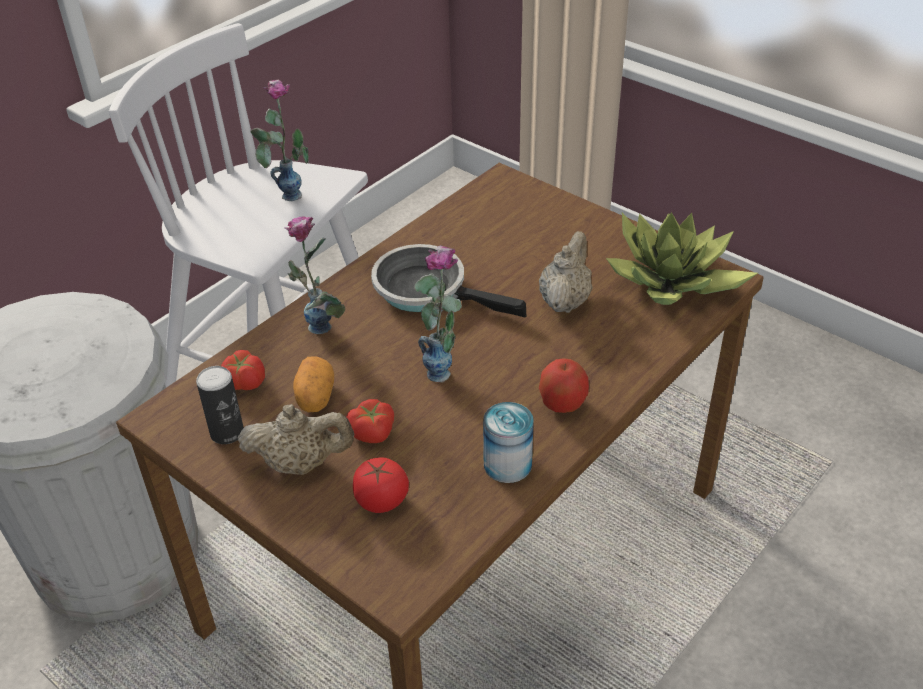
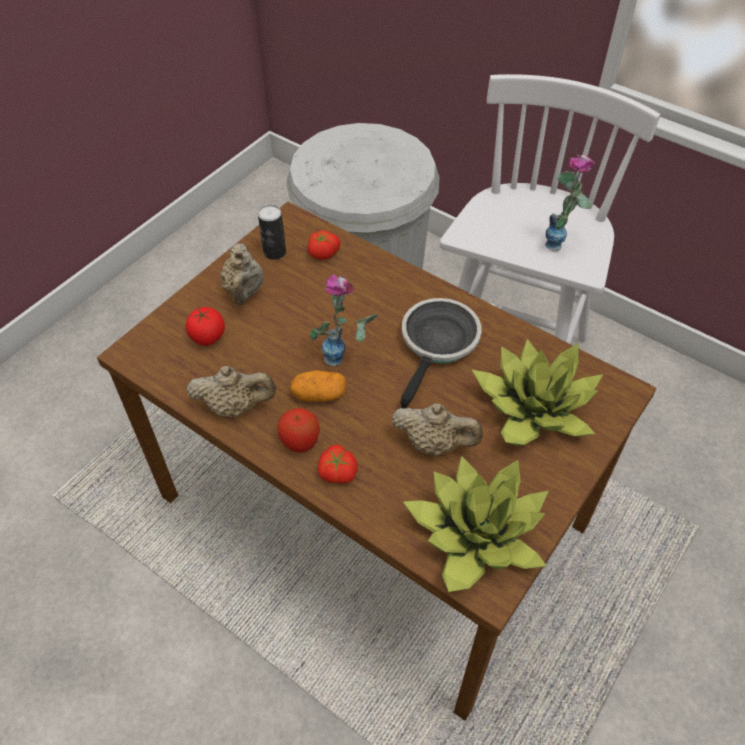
camera: 85 degrees right, 10 degrees up
vase [285,217,345,334] -> none
potato [293,356,334,413] -> potato moved to [290,370,346,401]
tomato [346,399,394,443] -> tomato moved to [318,445,358,484]
can [483,402,534,483] -> beige teapot [187,366,276,417]
none -> potted plant [471,339,603,446]

